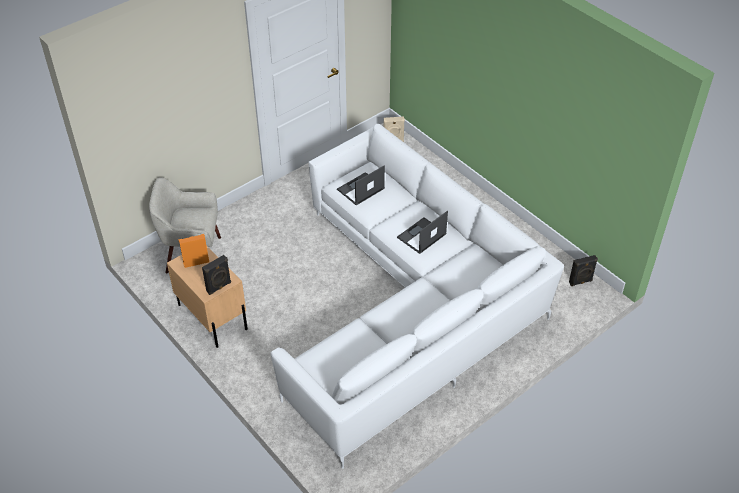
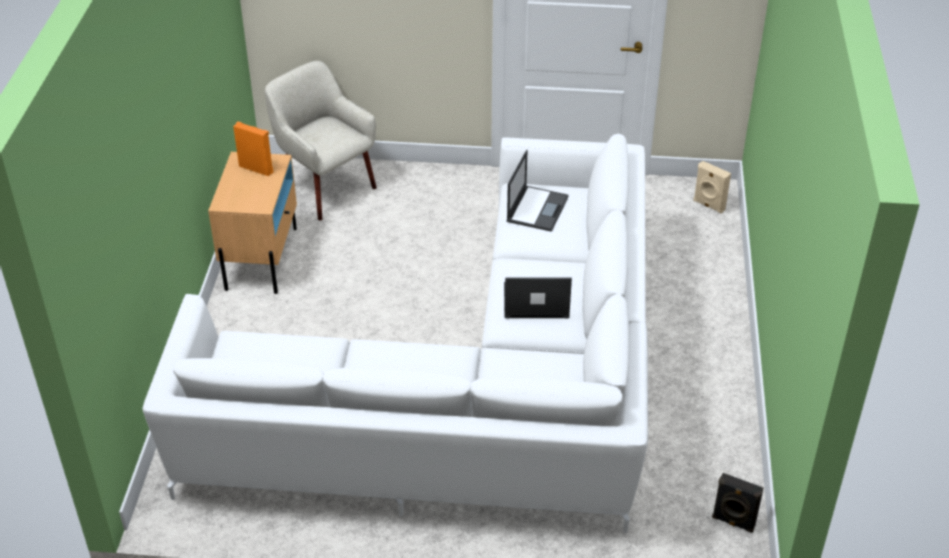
camera: 45 degrees right, 5 degrees down
black speaker [202,255,231,295] -> none
laptop [337,165,385,205] -> laptop turned 105 degrees clockwise [507,150,569,232]

